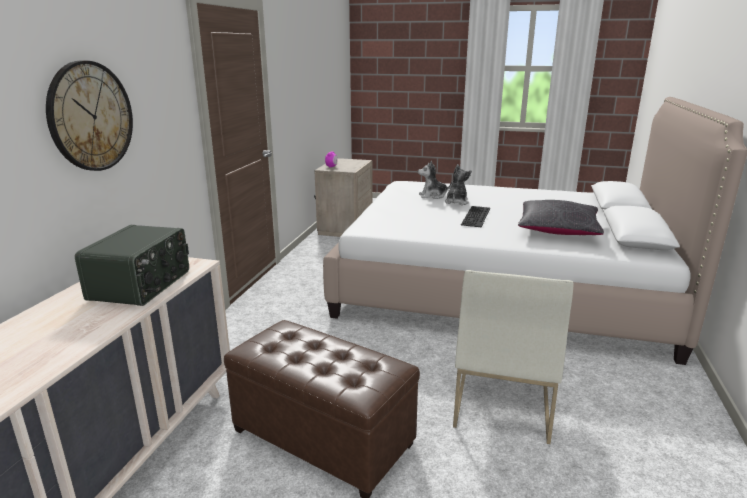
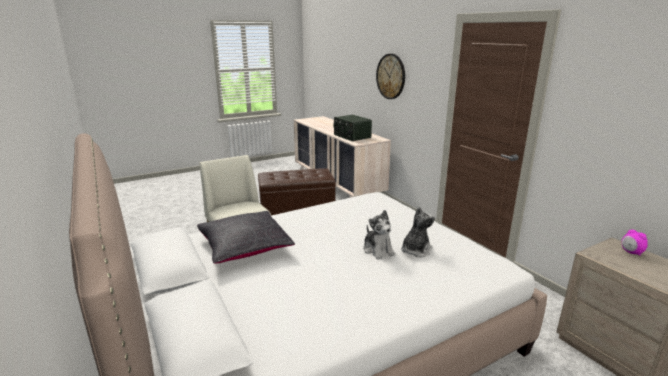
camera: 135 degrees right, 0 degrees up
keyboard [461,206,490,227] -> none

